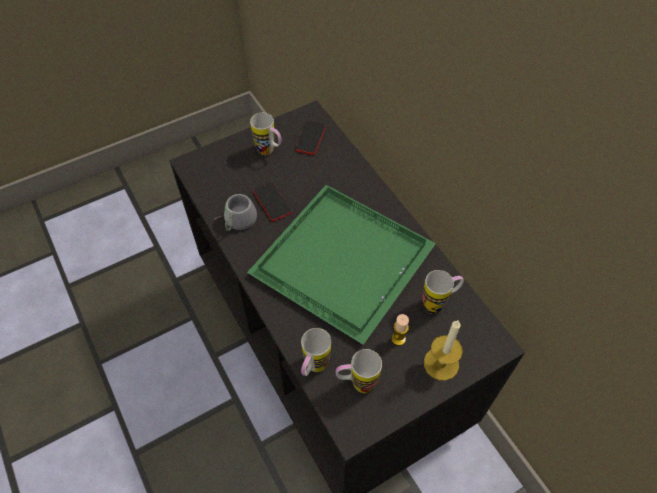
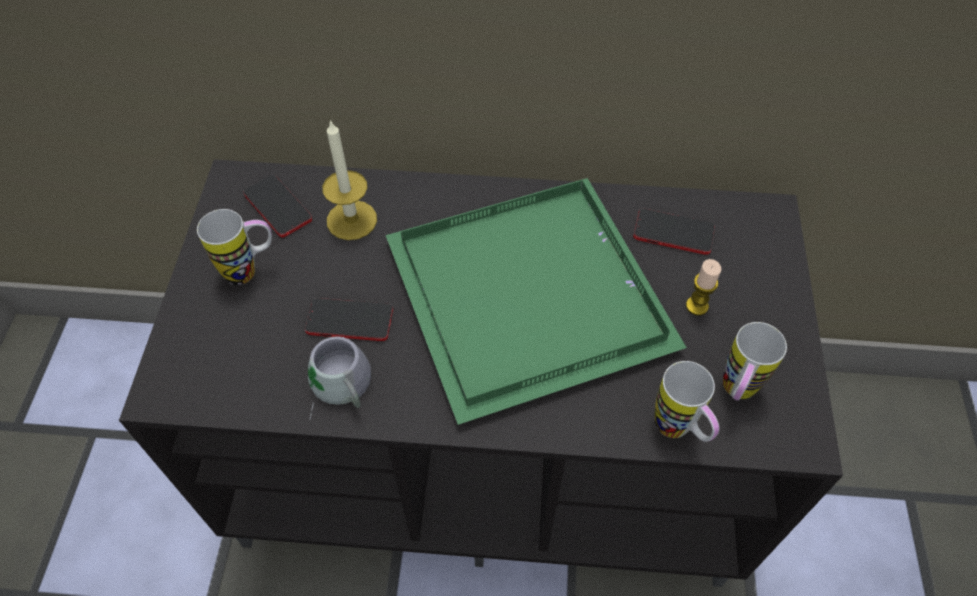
camera: 55 degrees left, 0 degrees up
mug [423,270,464,314] -> phone [633,209,715,255]
candle [424,320,463,381] -> candle moved to [322,119,377,240]

